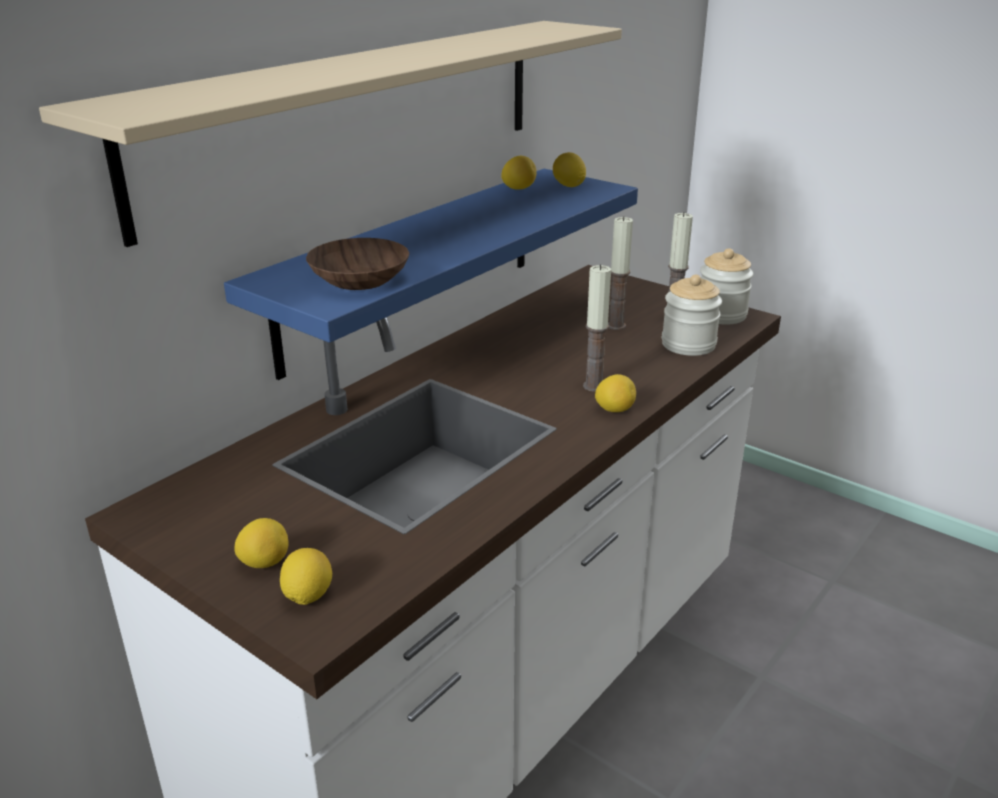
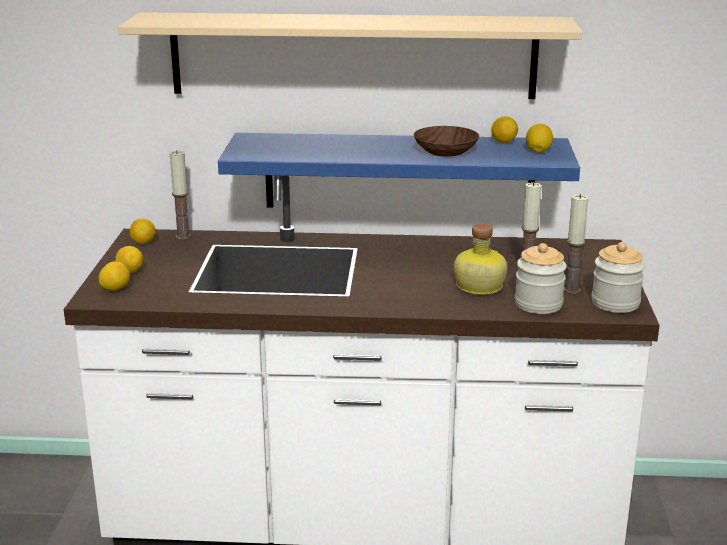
camera: 55 degrees right, 5 degrees down
brown bowl [306,238,409,290] -> brown bowl moved to [414,126,479,157]
candle [583,265,611,392] -> candle moved to [170,150,191,240]
lemon [595,374,636,412] -> lemon moved to [130,218,156,244]
none -> bottle [454,224,507,295]

